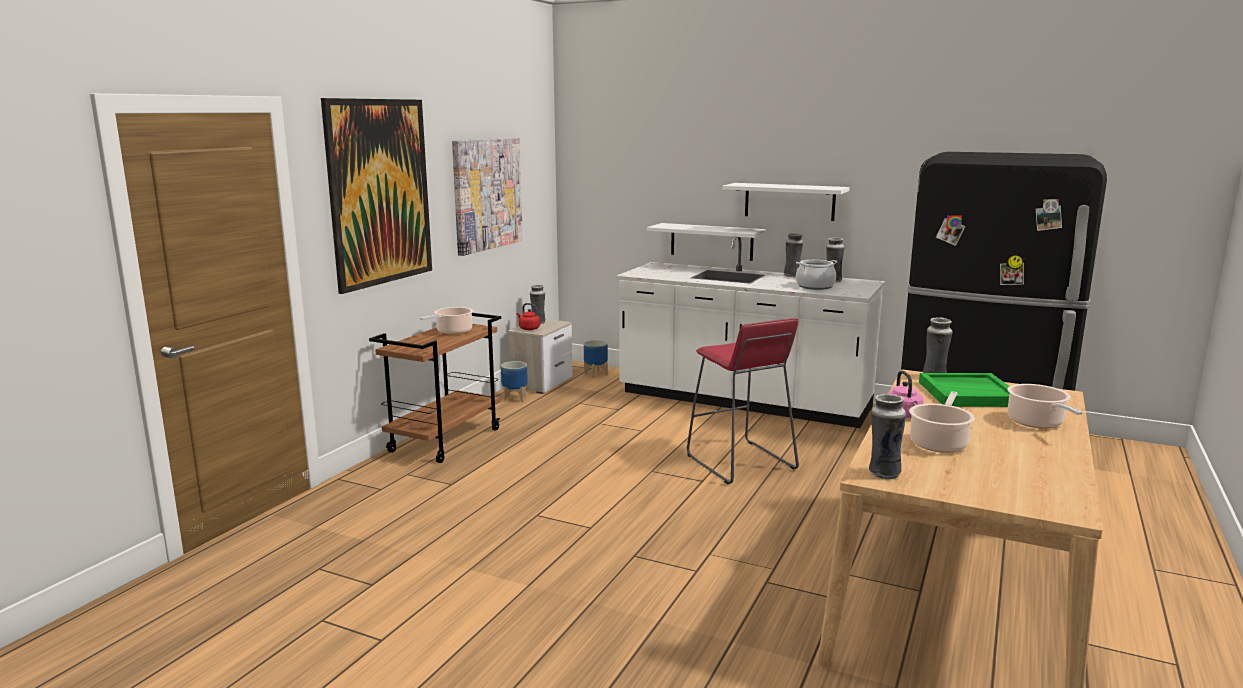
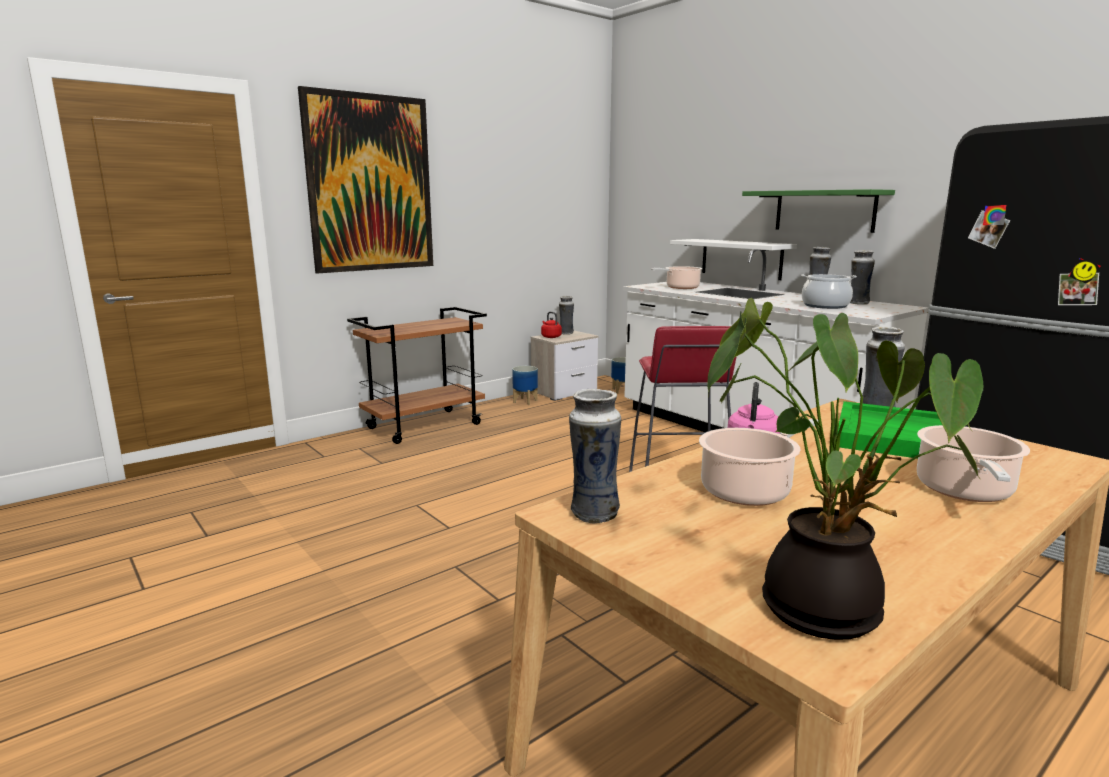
camera: 25 degrees right, 0 degrees up
cooking pot [420,307,473,335] -> cooking pot moved to [651,266,703,289]
picture [452,138,523,256] -> none
white shelf [722,183,850,221] -> green shelf [742,189,895,233]
none -> potted plant [707,298,983,640]

